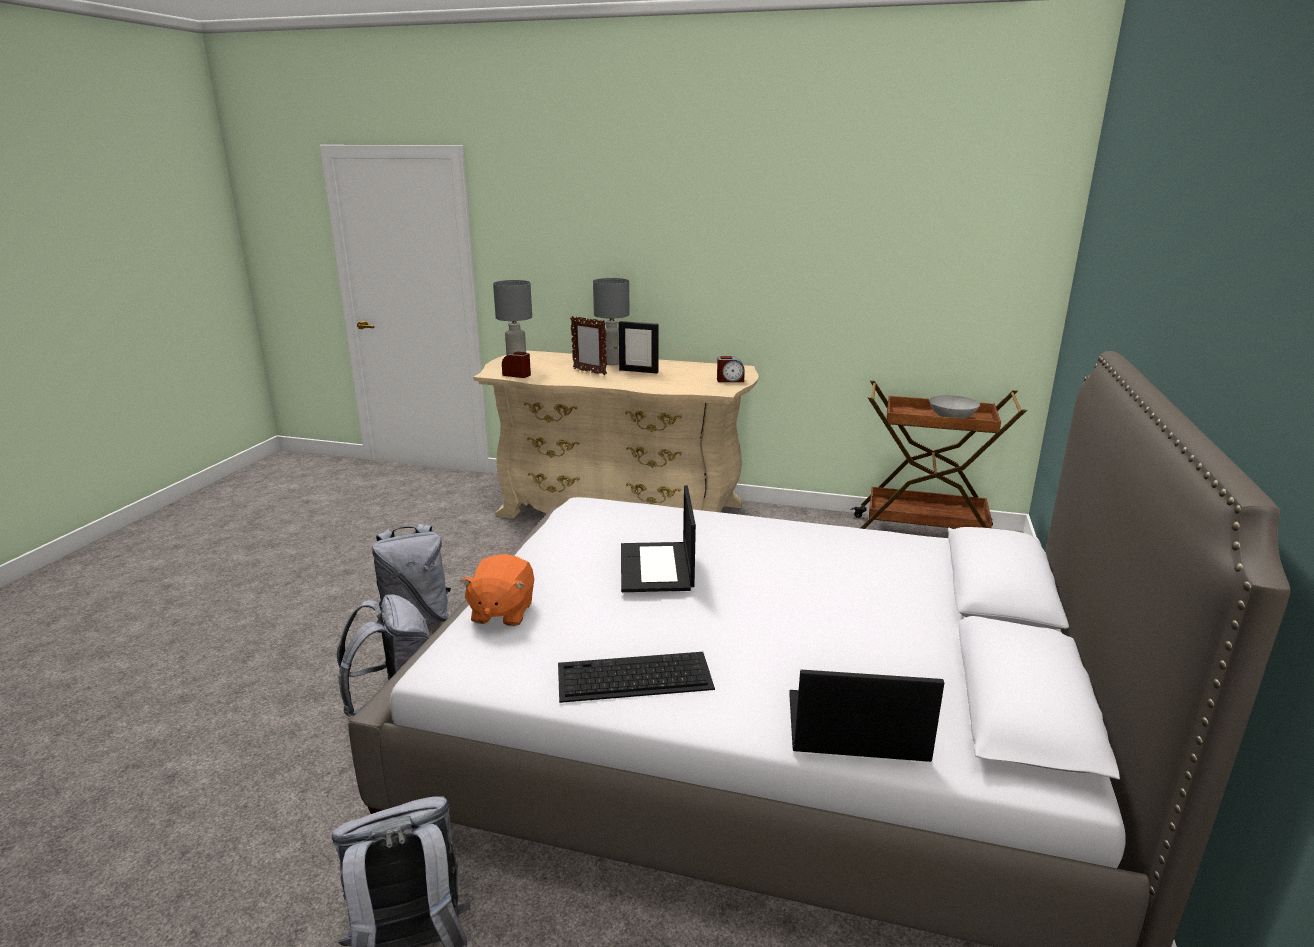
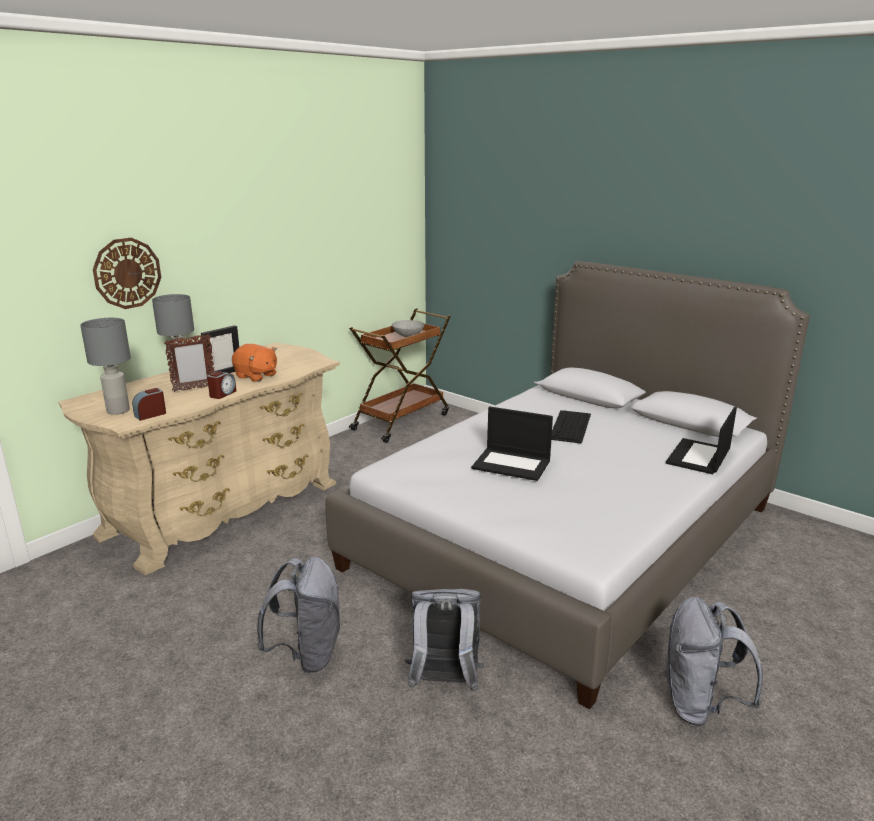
camera: 65 degrees left, 0 degrees up
orange plush toy [460,554,534,626] -> orange plush toy moved to [232,344,277,382]
keyboard [558,652,715,703] -> keyboard moved to [551,410,591,444]
alarm clock [717,356,745,382] -> alarm clock moved to [207,371,236,399]
none -> wall clock [93,238,161,309]

